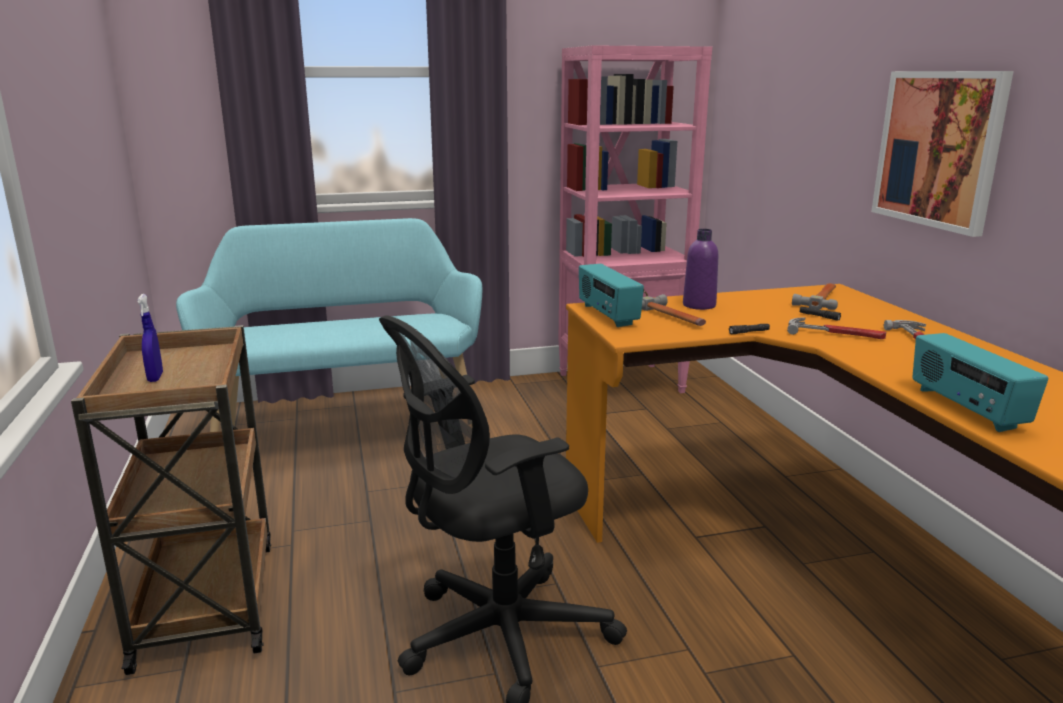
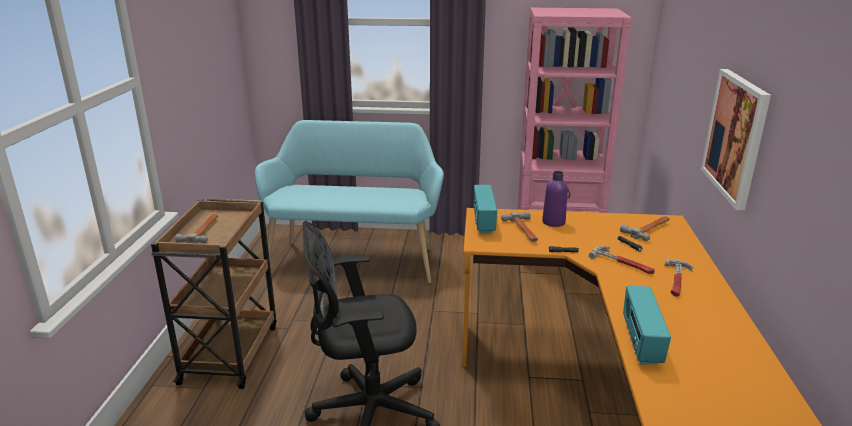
camera: 20 degrees right, 5 degrees up
blue spray bottle [137,294,163,382] -> hammer [175,214,218,243]

